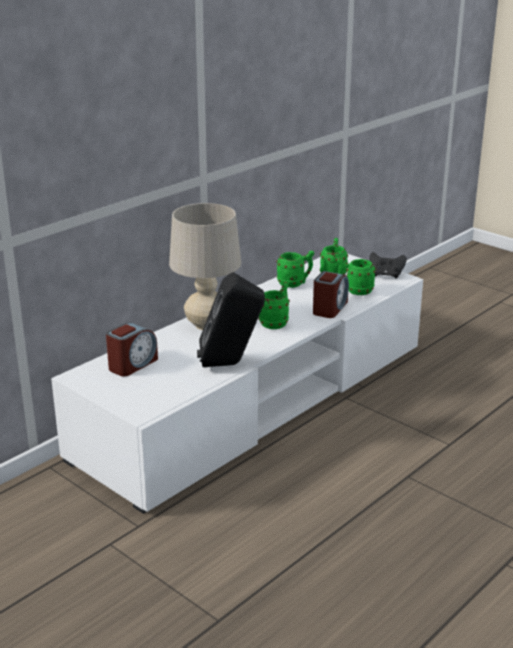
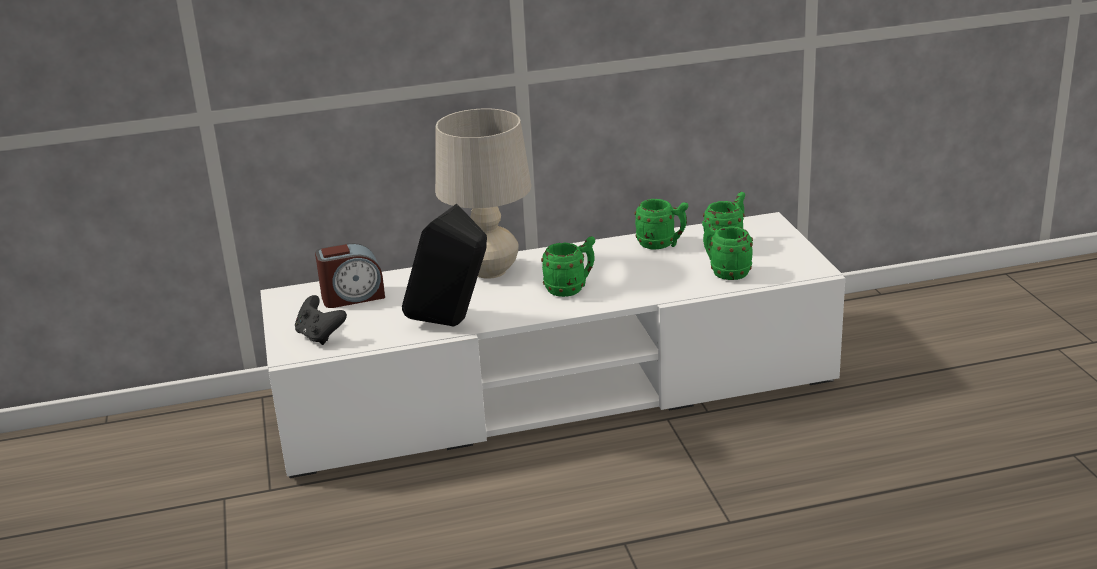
camera: 35 degrees right, 0 degrees up
alarm clock [313,271,349,318] -> none
black game controller [369,252,407,279] -> black game controller moved to [295,295,347,345]

